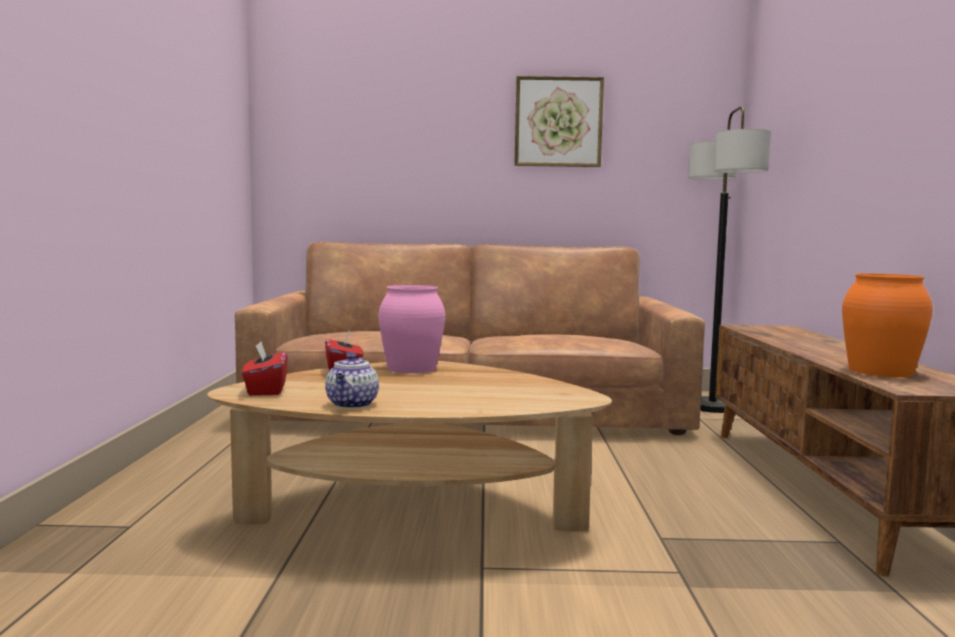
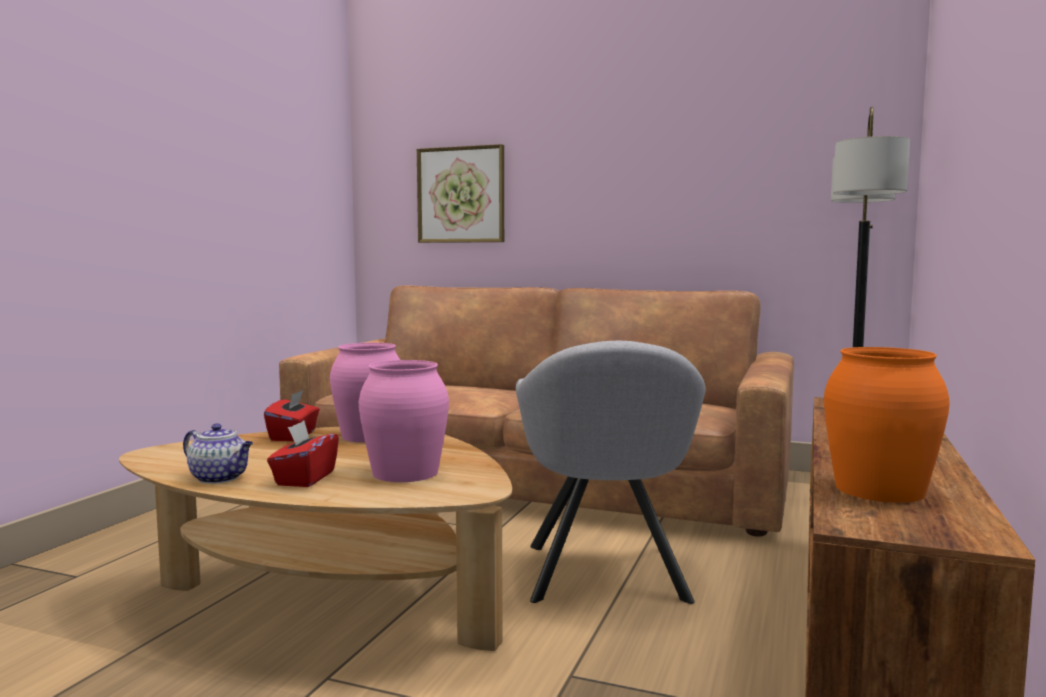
camera: 20 degrees right, 0 degrees up
red tissue box [242,342,288,396] -> red tissue box moved to [267,421,339,487]
teapot [325,353,379,409] -> teapot turned 90 degrees counterclockwise [183,423,253,484]
picture [514,76,604,167] -> picture moved to [417,144,504,243]
none -> pink vase [359,360,449,482]
none -> grey armchair [516,341,706,604]

